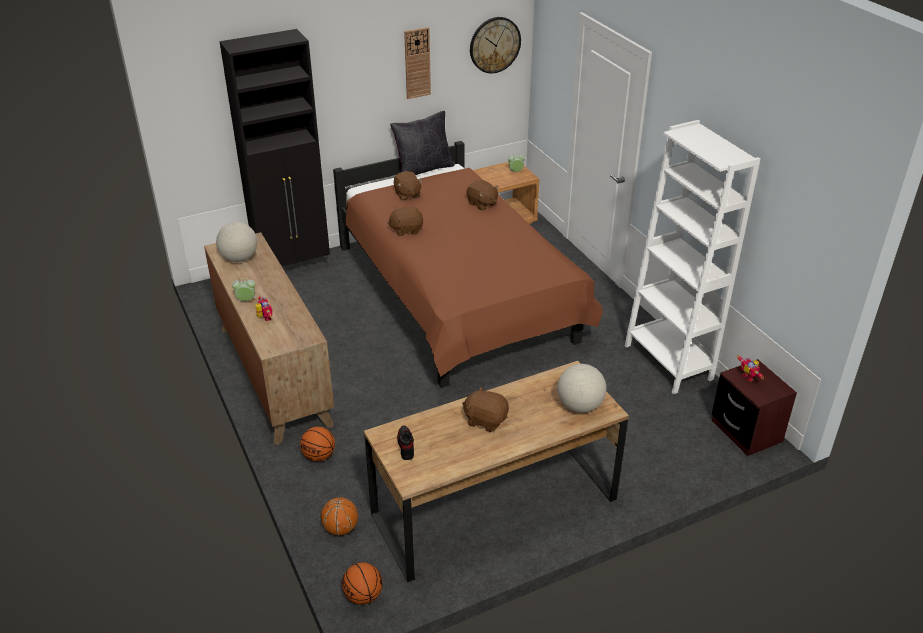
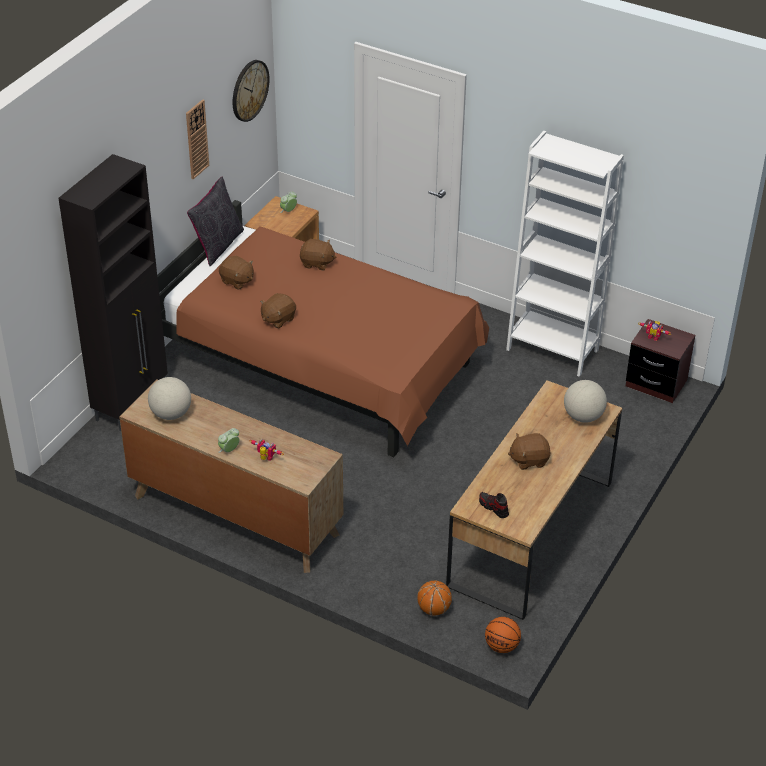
camera: 35 degrees left, 5 degrees up
basketball [300,427,335,462] -> none

